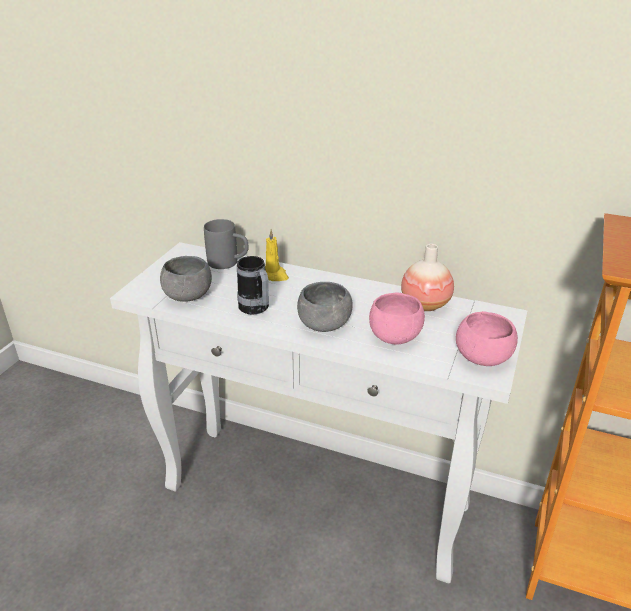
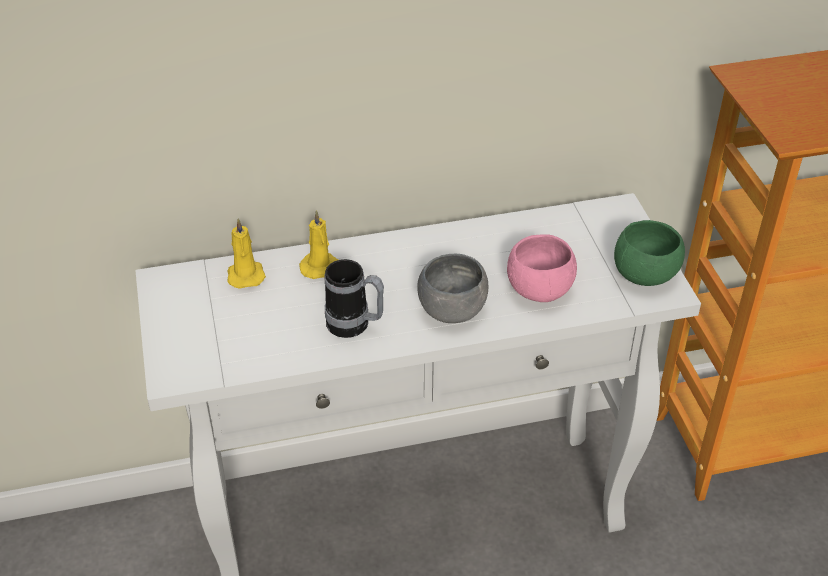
camera: 35 degrees left, 10 degrees up
grey bowl [160,256,212,302] -> none
grey mug [204,219,249,269] -> yellow candle [227,218,266,289]
vase [401,244,454,311] -> none
pink bowl [456,311,518,366] -> green bowl [614,220,685,286]

